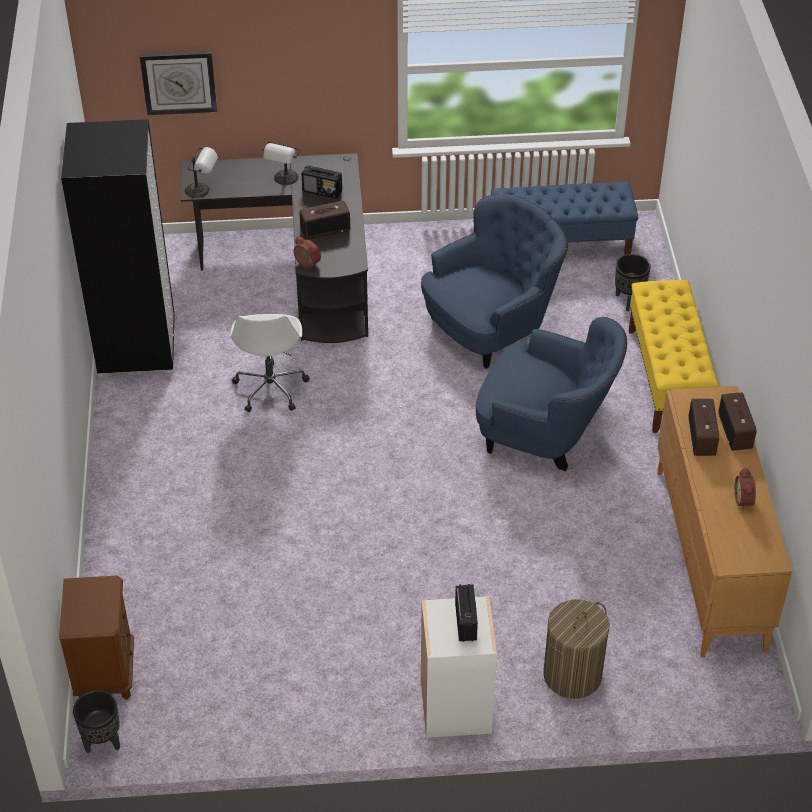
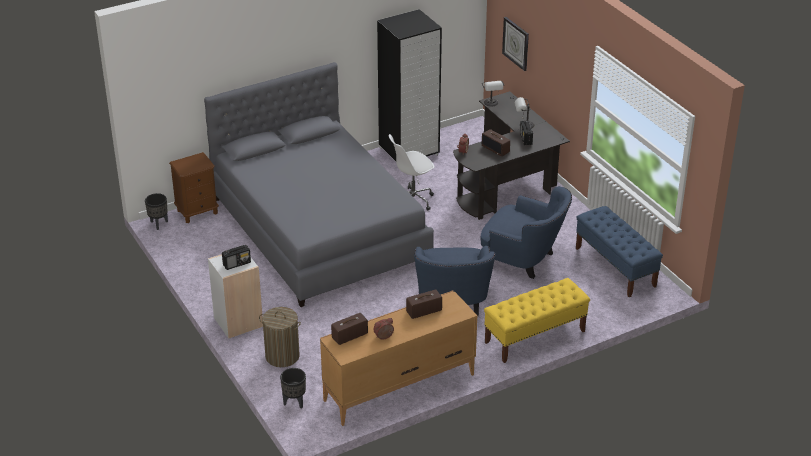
camera: 65 degrees right, 10 degrees down
black planter [615,254,651,311] -> black planter moved to [280,368,306,408]
radio [718,392,757,451] -> radio moved to [331,313,368,345]
none -> grey bed [204,62,434,307]

